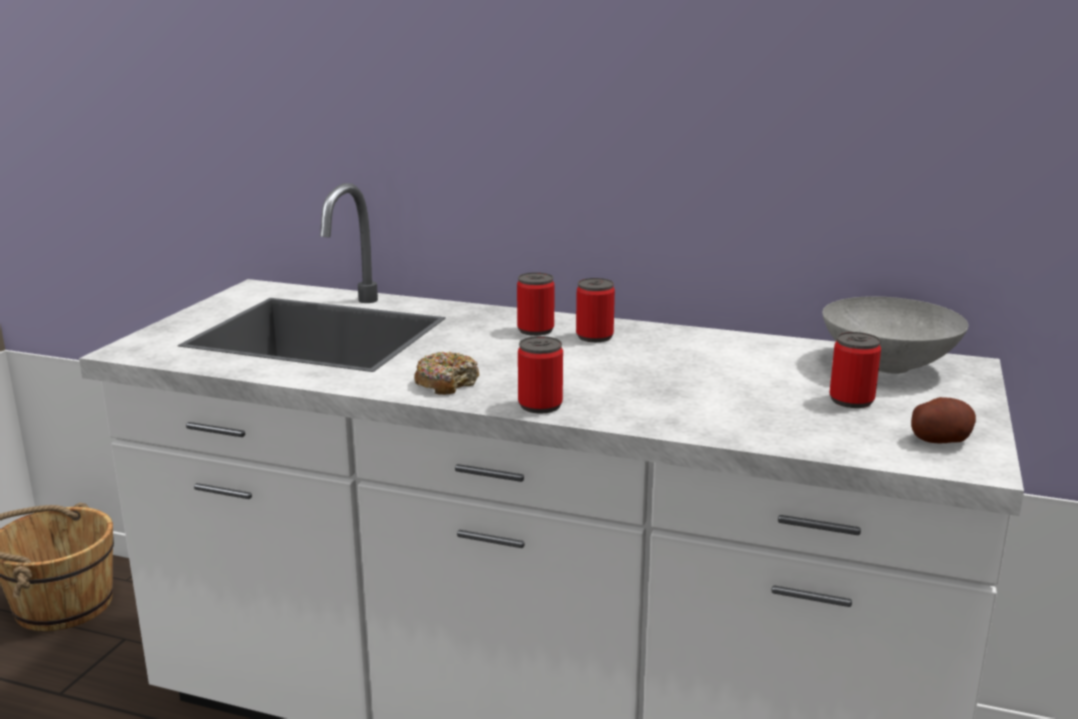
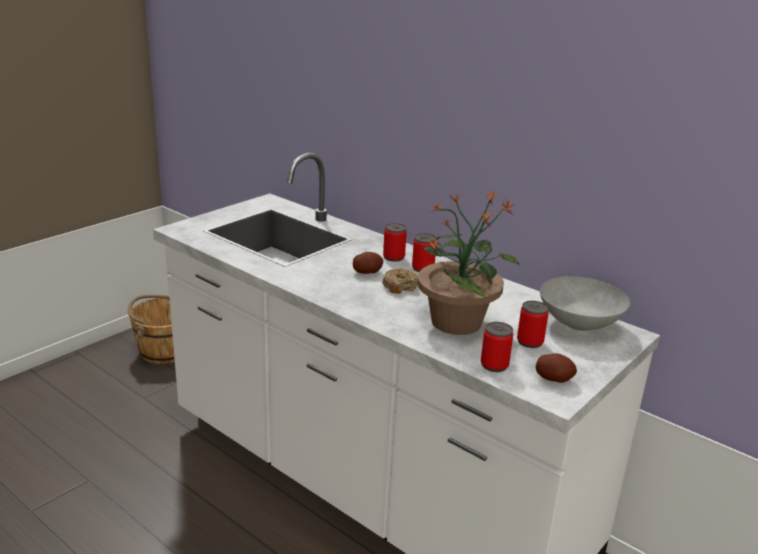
camera: 20 degrees right, 5 degrees up
donut [415,352,479,395] -> donut moved to [382,268,418,294]
can [518,336,563,413] -> can moved to [481,322,513,372]
none -> potato [353,252,383,274]
none -> potted plant [417,190,520,335]

